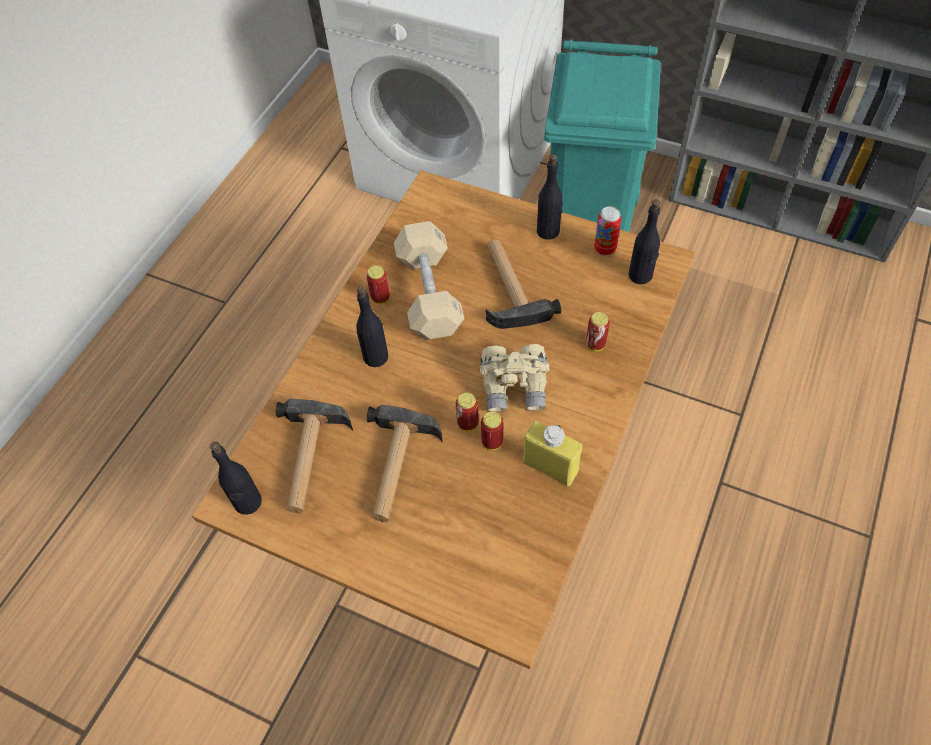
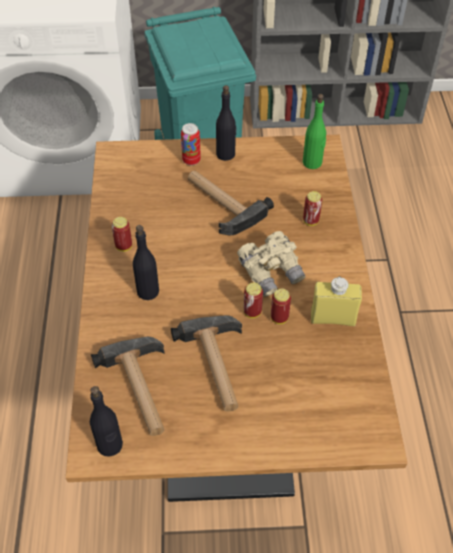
camera: 30 degrees left, 5 degrees down
beige dumbbell [394,221,464,340] -> none
can [594,206,621,255] -> can moved to [181,123,201,165]
black bottle [629,199,660,284] -> green bottle [303,94,326,169]

